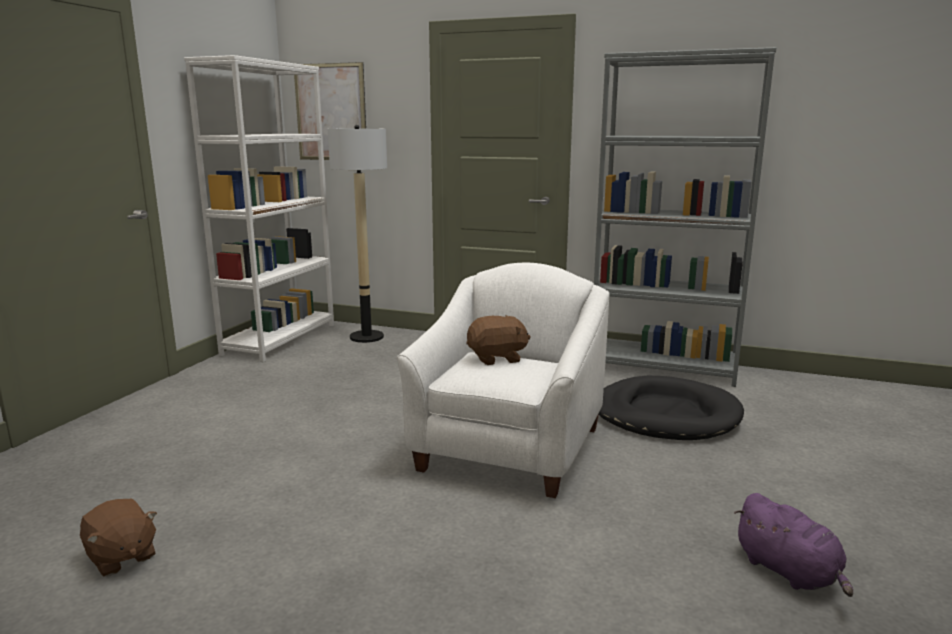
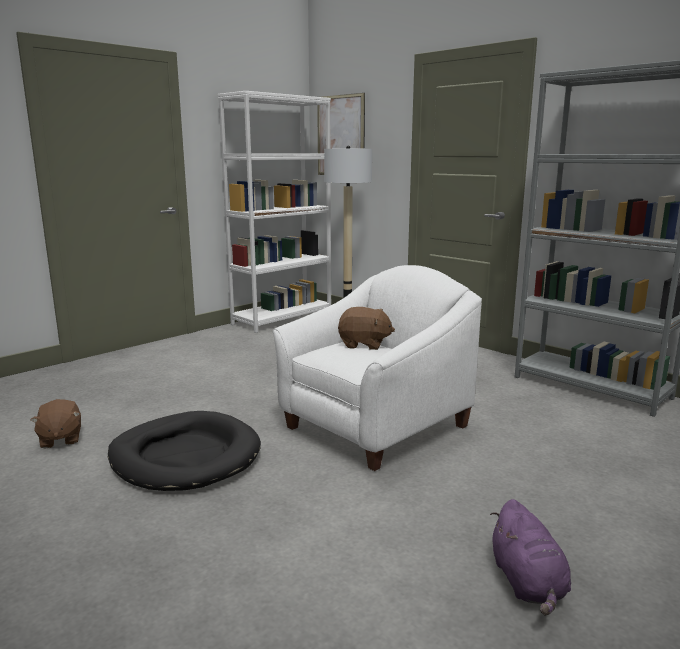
camera: 25 degrees right, 0 degrees up
black dog bed [599,376,744,440] -> black dog bed moved to [108,411,261,491]

